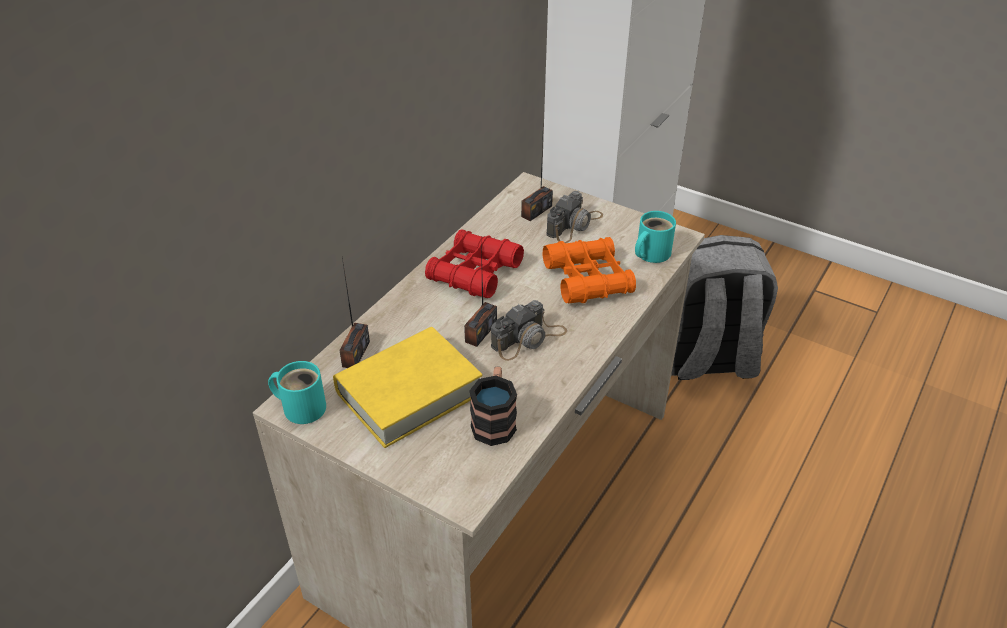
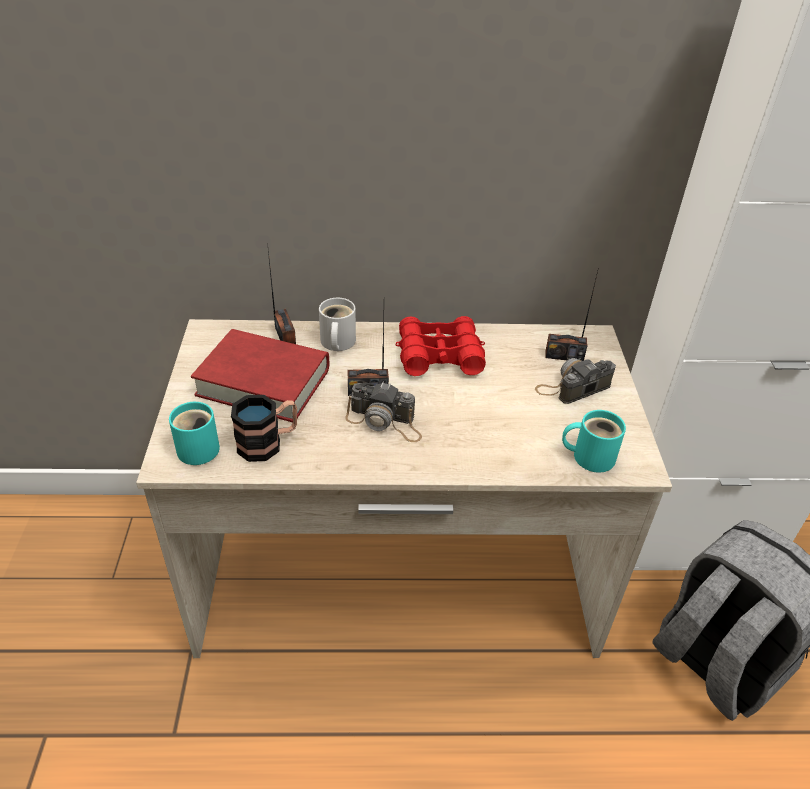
camera: 55 degrees right, 0 degrees up
turquoise mug [268,361,326,424] -> turquoise mug moved to [169,402,220,465]
yellow book [333,327,483,448] -> red book [191,329,329,422]
radio [339,258,370,368] -> radio turned 90 degrees counterclockwise [268,250,296,344]
orange binoculars [543,237,636,303] -> none
camera [546,191,603,243] -> camera turned 150 degrees clockwise [535,358,616,404]
none -> white mug [319,298,356,351]

